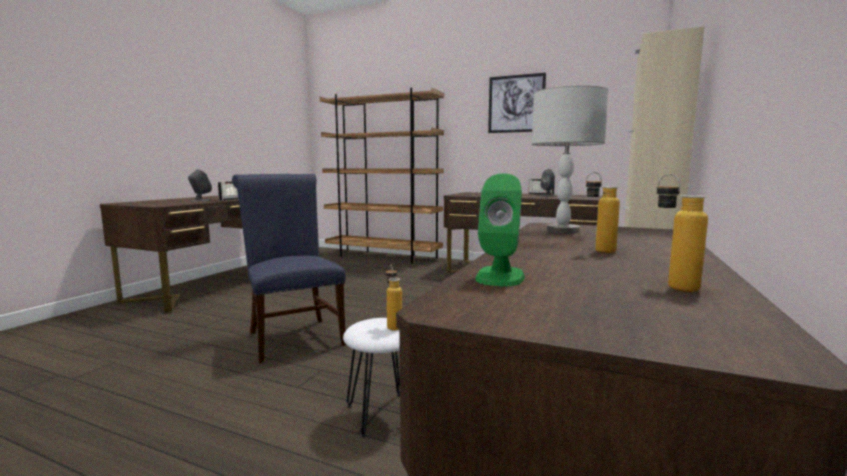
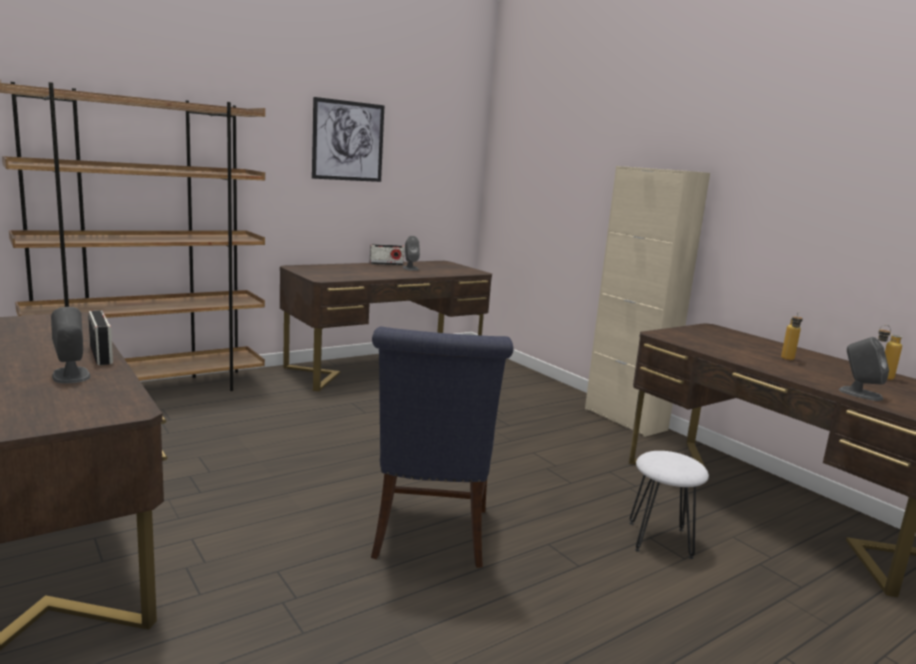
camera: 60 degrees left, 5 degrees up
blue chair [232,174,346,363] -> blue chair turned 90 degrees counterclockwise [371,327,513,568]
bottle [386,265,402,331] -> none
green speaker [476,173,525,286] -> grey speaker [839,337,889,401]
grey table lamp [532,85,608,234] -> none

